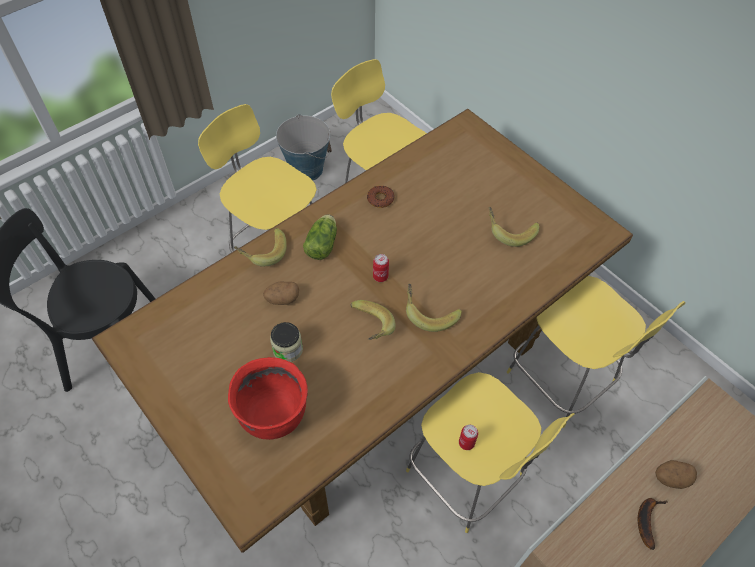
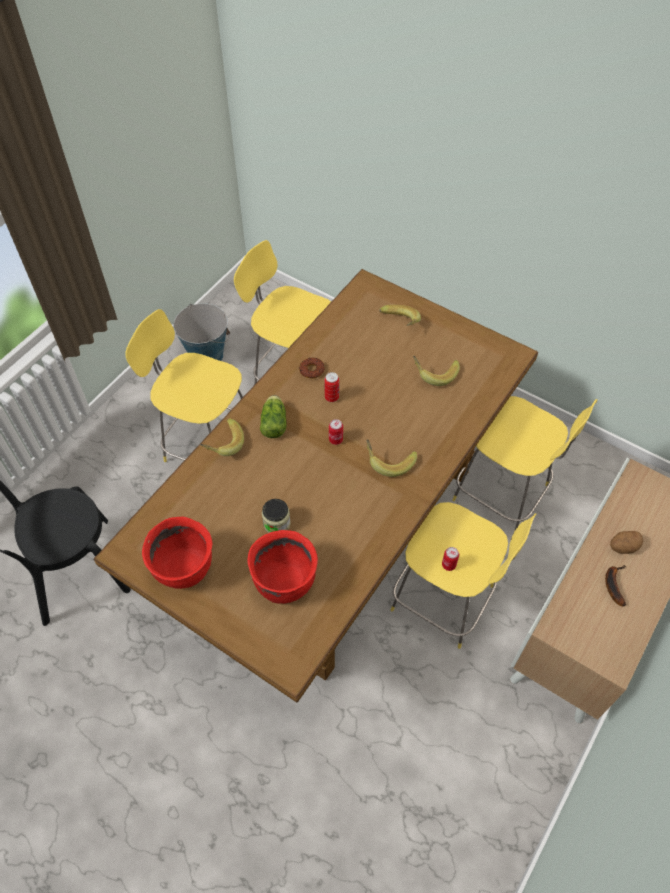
camera: 15 degrees left, 0 degrees up
potato [263,281,299,305] -> none
banana [350,300,396,340] -> banana moved to [379,305,421,326]
none -> red cooking pot [142,517,213,589]
none -> can [324,372,339,402]

